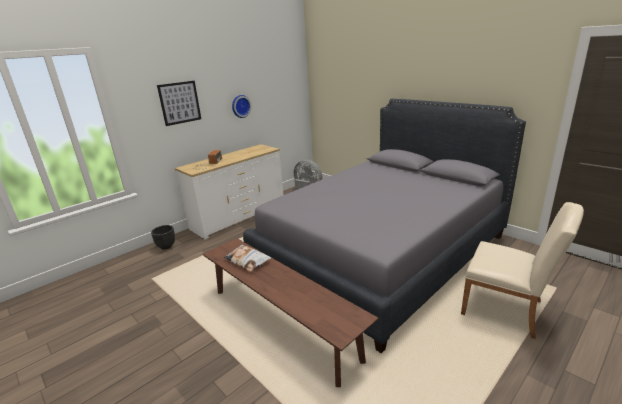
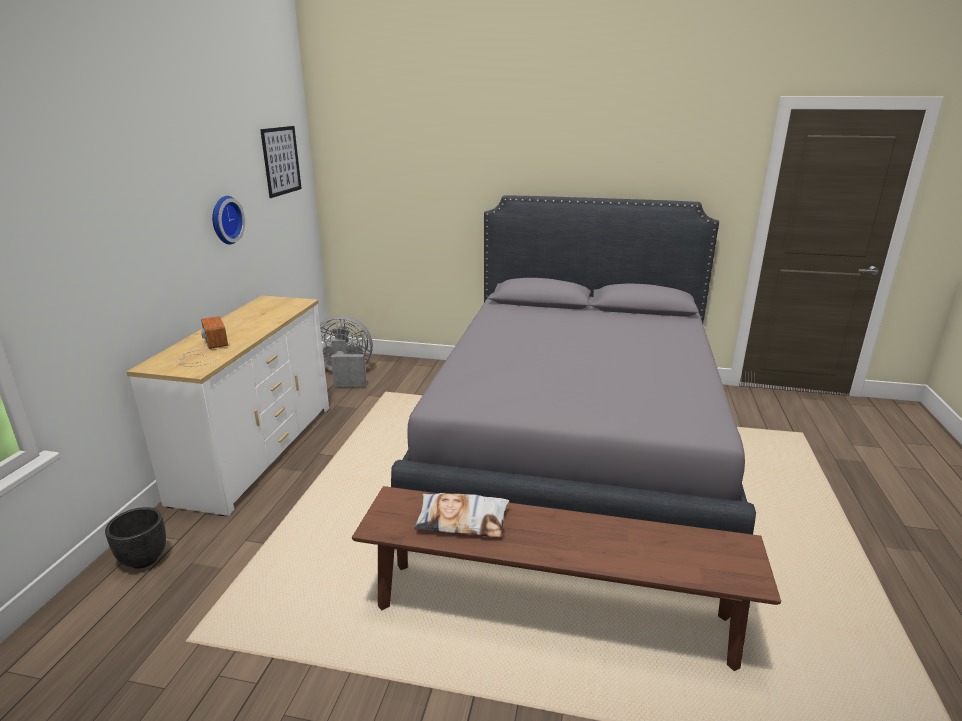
camera: 35 degrees left, 0 degrees up
picture [157,81,201,126] -> picture moved to [260,126,302,198]
beige chair [461,202,584,339] -> none

